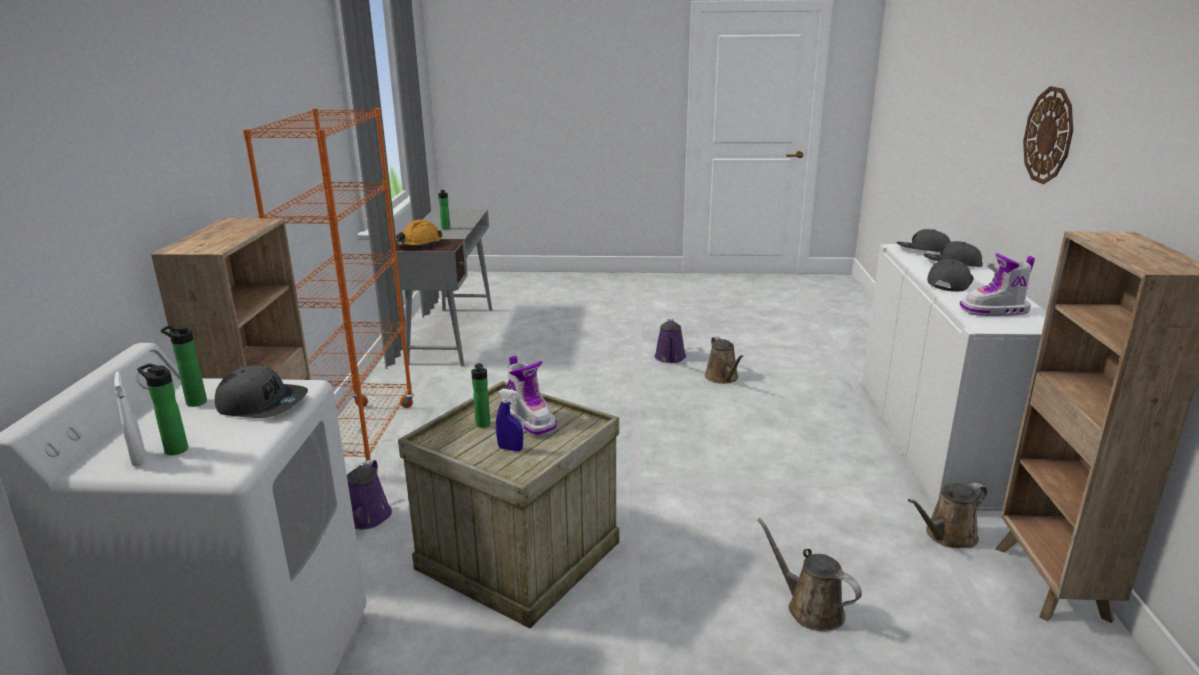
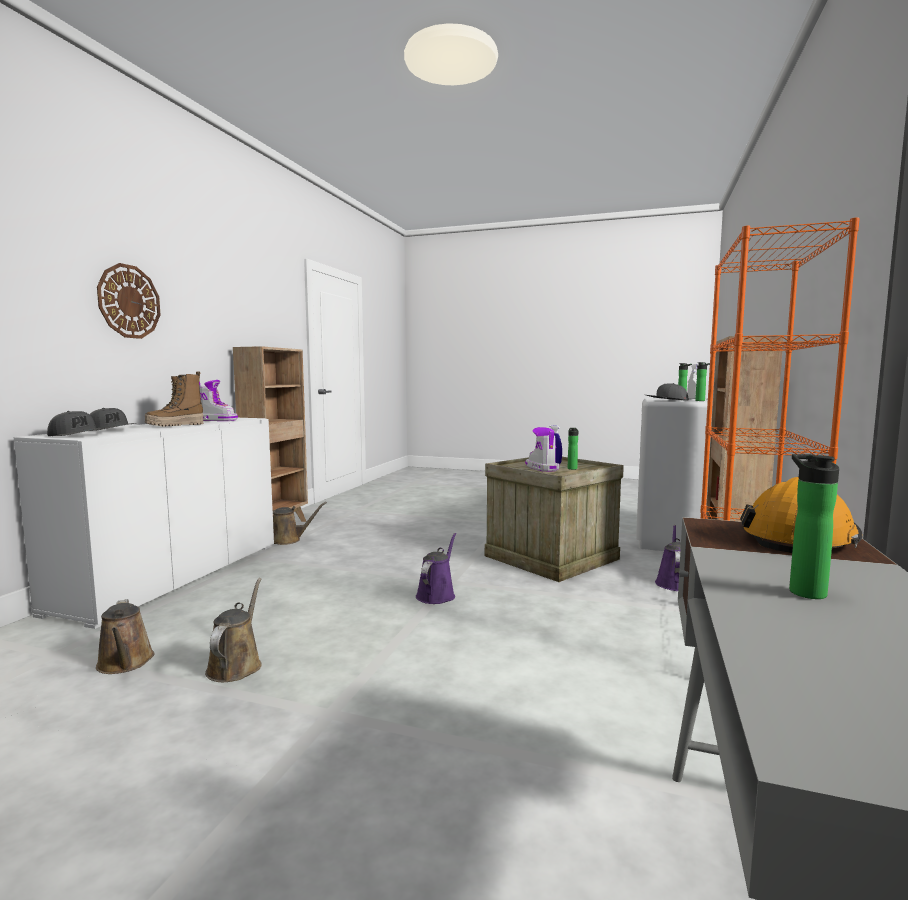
camera: 165 degrees left, 15 degrees down
purple watering can [654,319,686,363] -> purple watering can moved to [416,533,456,604]
brown watering can [757,518,862,632] -> brown watering can moved to [96,599,154,674]
grey cap [927,259,974,292] -> boot [145,371,204,426]

